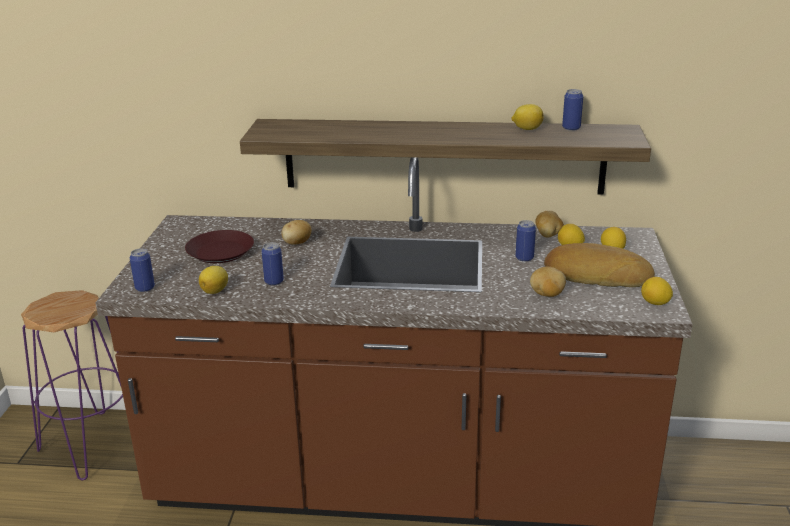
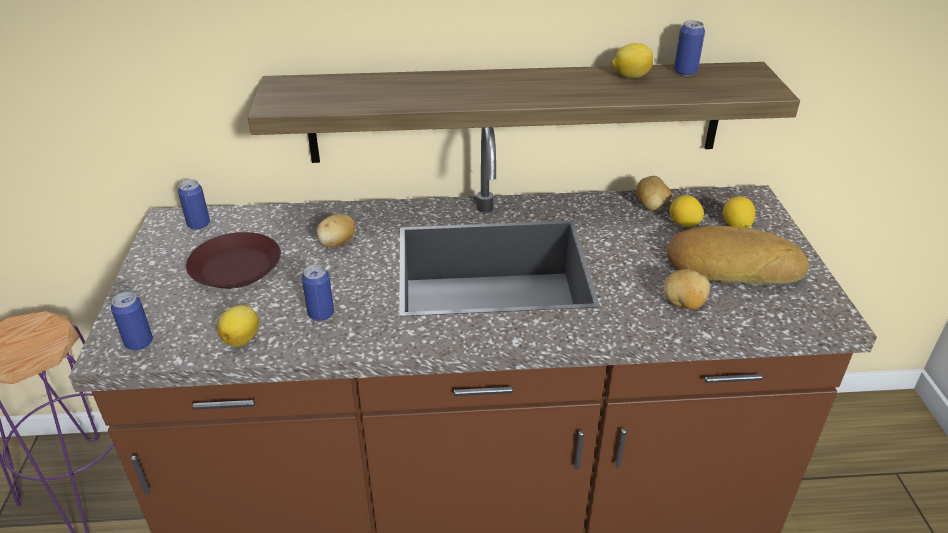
camera: 10 degrees left, 10 degrees up
can [515,220,536,262] -> can moved to [178,179,210,230]
lemon [641,277,673,305] -> none

